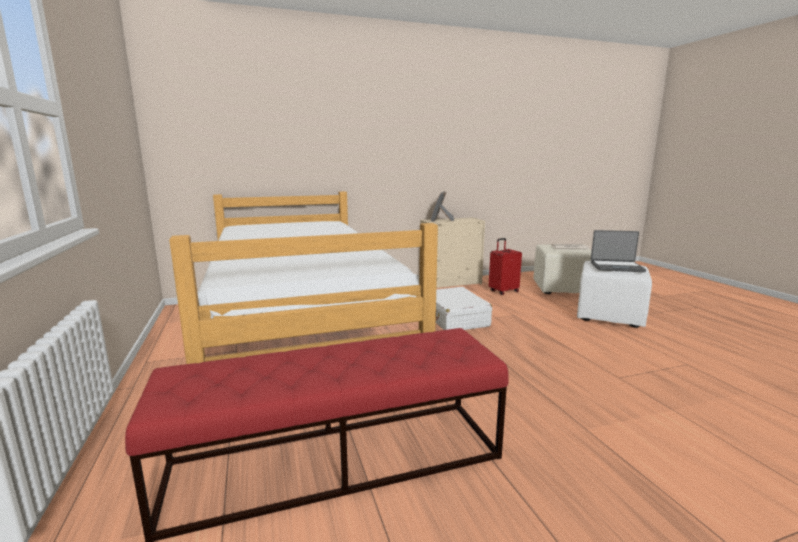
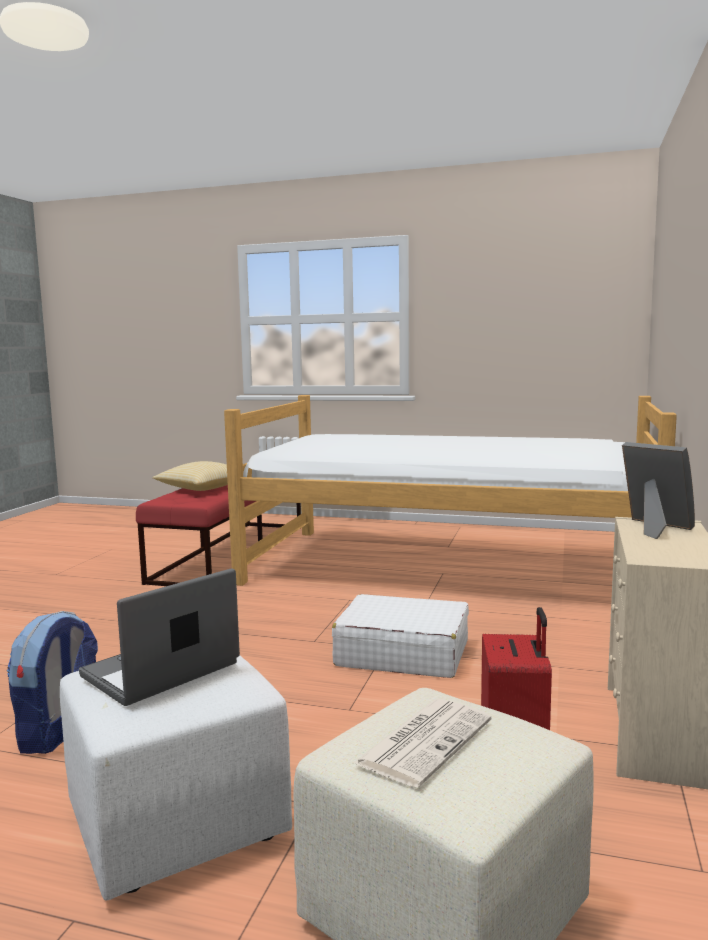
camera: 125 degrees right, 5 degrees down
none -> backpack [7,611,98,754]
none -> pillow [152,461,228,491]

